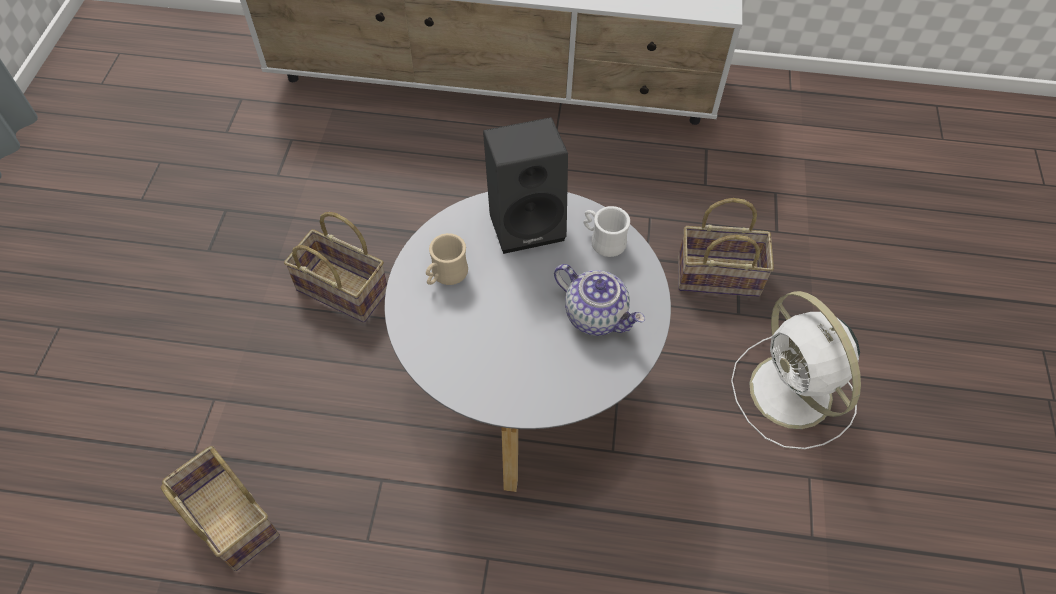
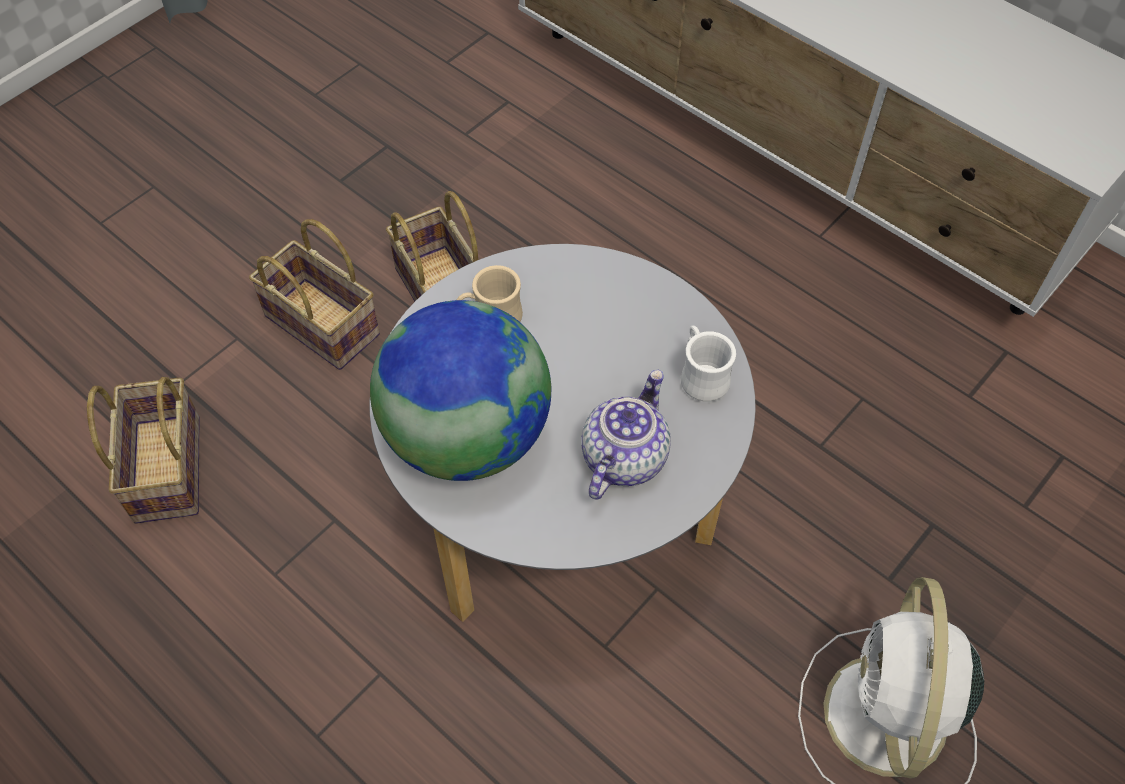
camera: 35 degrees right, 0 degrees up
black speaker [483,117,568,254] -> none
teapot [554,264,645,336] -> teapot turned 135 degrees counterclockwise [581,370,671,500]
basket [678,198,774,297] -> basket moved to [249,219,380,370]
none -> globe [370,300,551,481]

